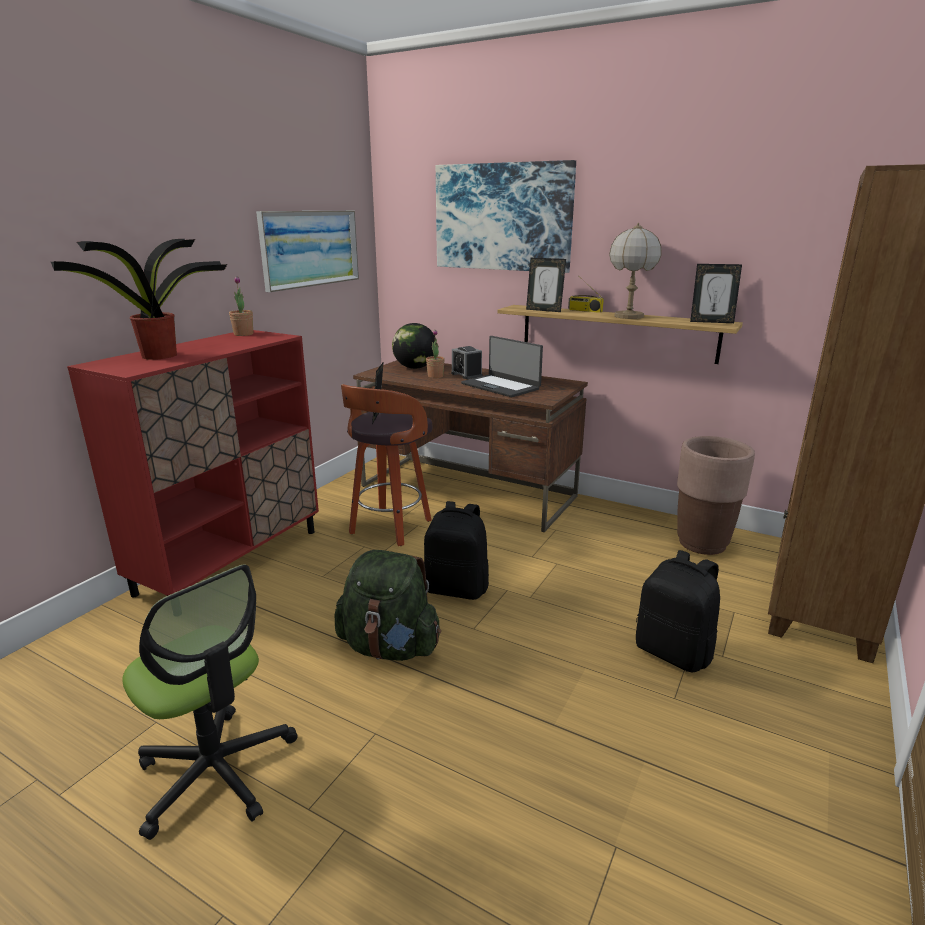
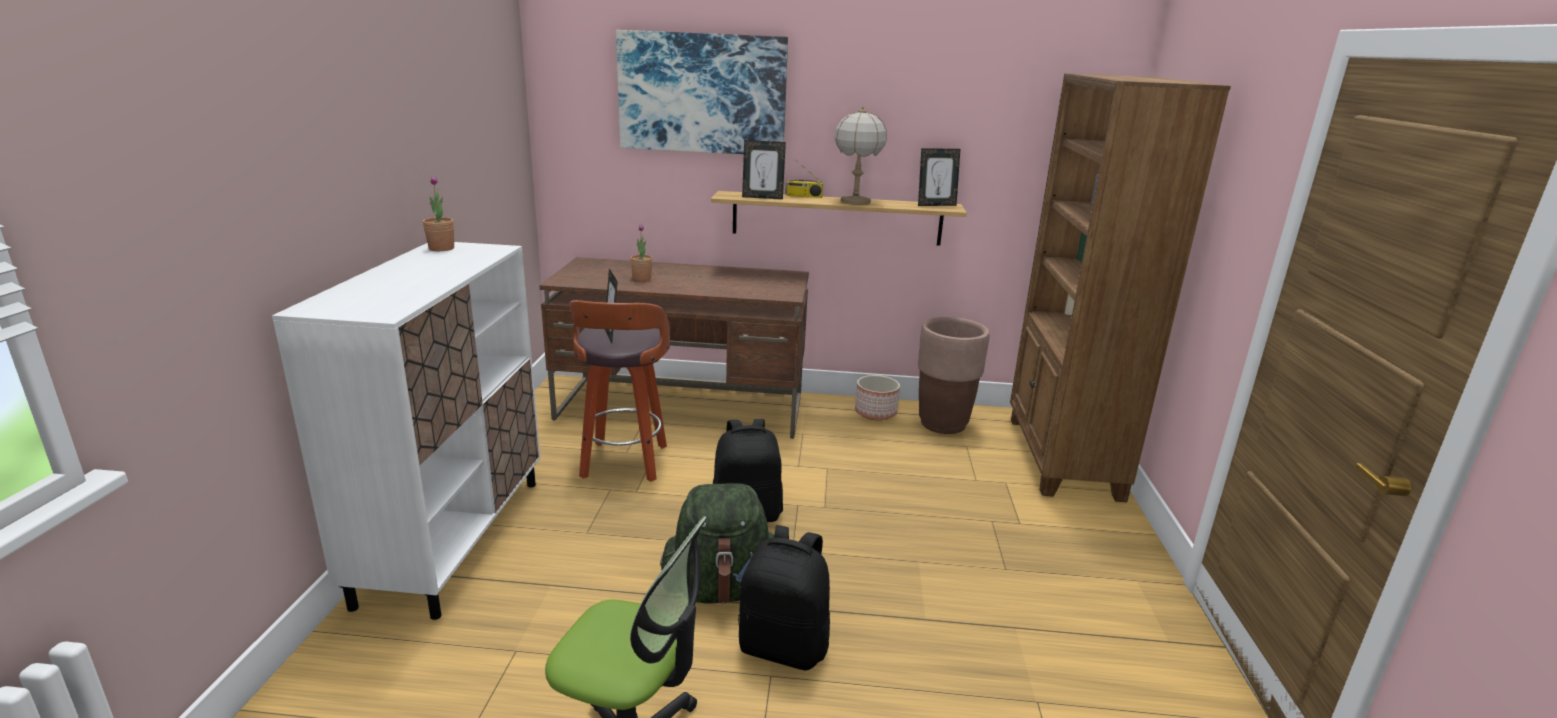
camera: 25 degrees left, 0 degrees up
potted plant [51,239,227,360] -> none
red cabinet [67,330,319,597] -> white cabinet [272,242,540,620]
picture [256,211,359,292] -> none
globe [392,323,437,369] -> none
alarm clock [451,346,482,379] -> none
laptop [461,336,543,397] -> none
black backpack [636,550,720,673] -> black backpack moved to [738,525,830,670]
none -> planter [855,375,900,421]

